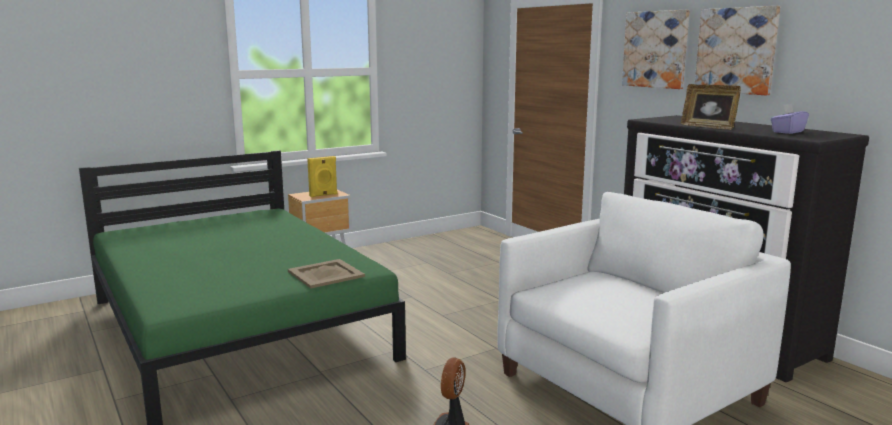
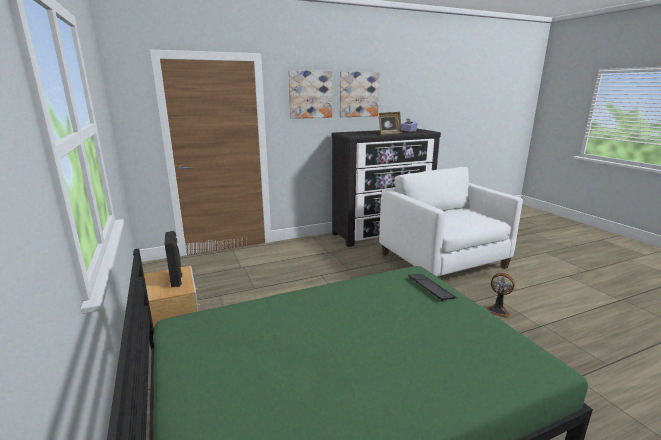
camera: 80 degrees left, 5 degrees up
beige tray [288,259,365,288] -> keyboard [408,274,457,301]
yellow speaker [307,156,337,197] -> black speaker [165,231,182,287]

